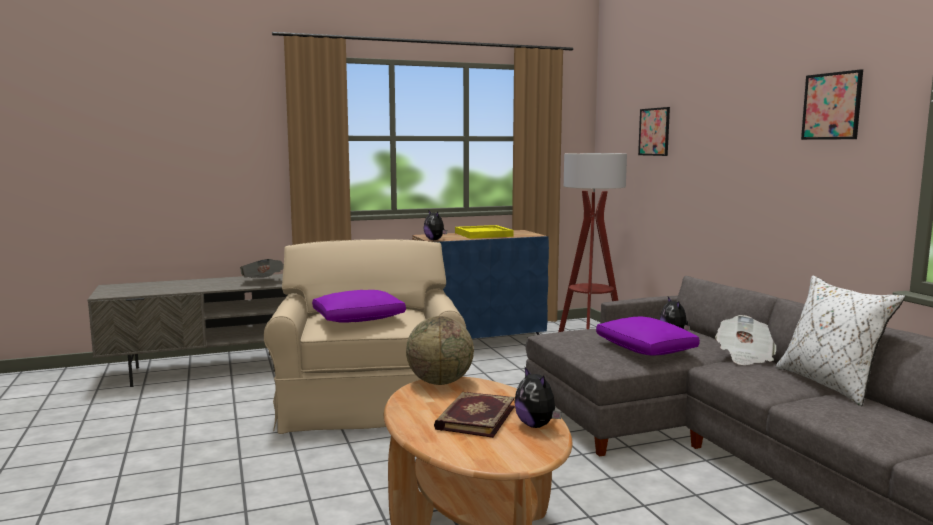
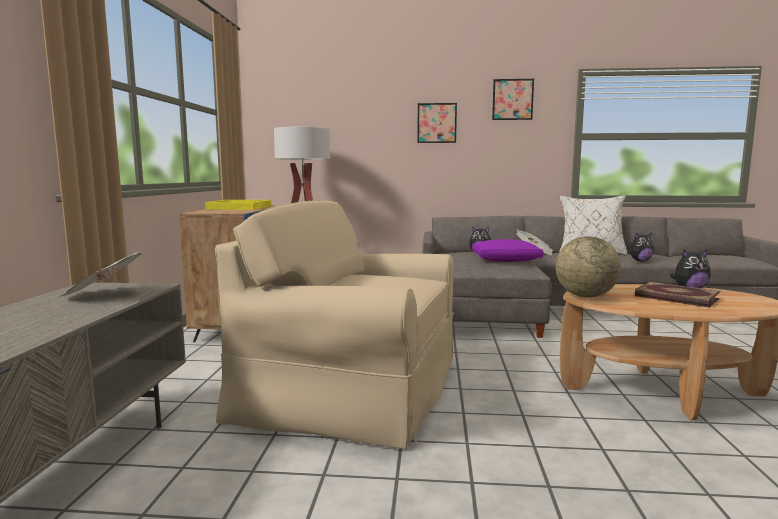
camera: 65 degrees left, 0 degrees up
purple pillow [312,290,406,323] -> none
plush toy [424,211,447,240] -> plush toy moved to [627,233,654,262]
picture [638,107,670,156] -> picture moved to [417,103,457,143]

